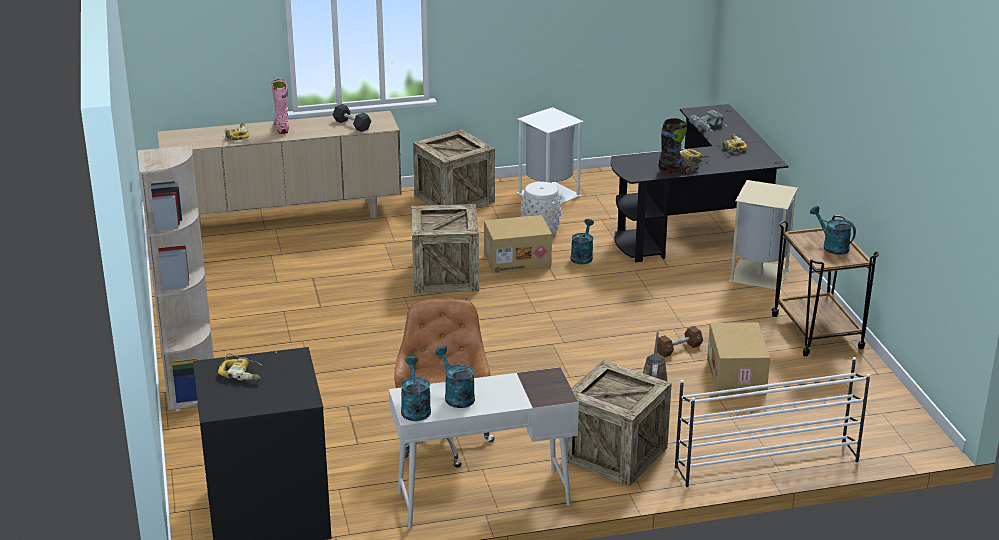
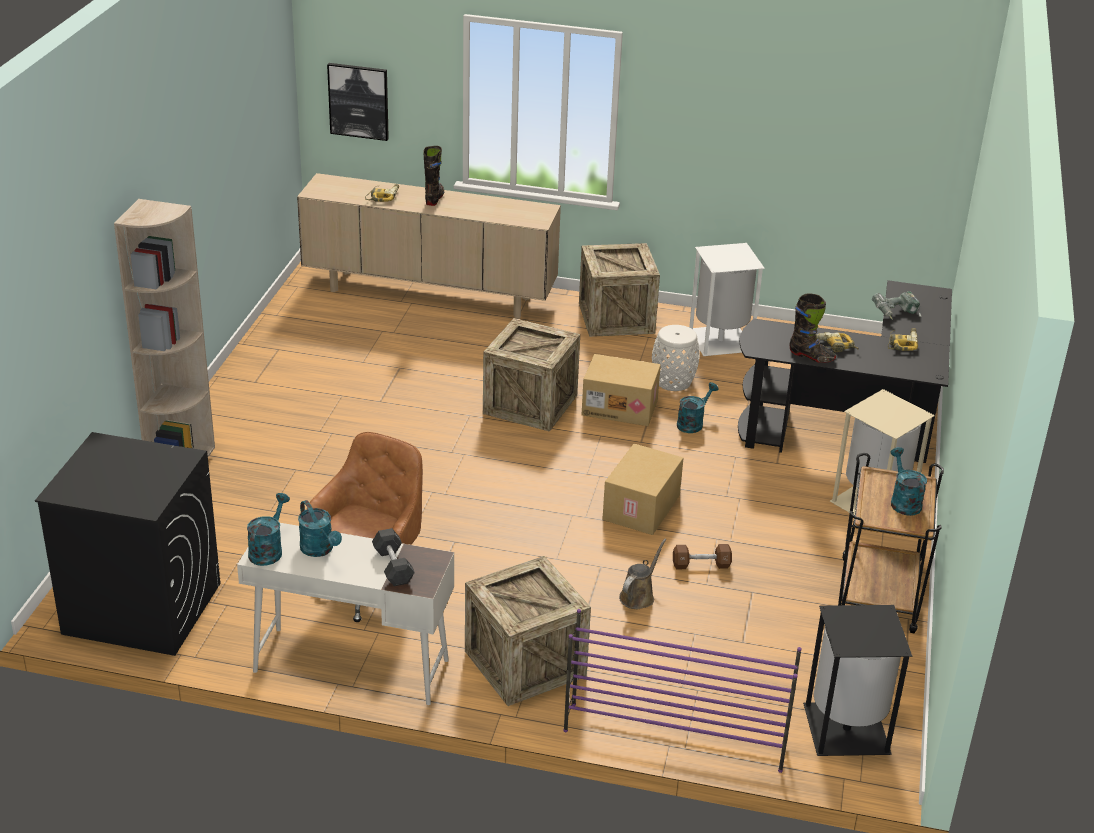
camera: 25 degrees right, 5 degrees up
power drill [218,353,263,381] -> none
pink boot [271,79,289,134] -> black boot [423,146,444,206]
black dumbbell [333,104,371,132] -> black dumbbell moved to [372,528,415,586]
turquoise watering can [435,346,475,408] -> turquoise watering can turned 150 degrees clockwise [298,500,342,557]
white shoe rack [674,357,870,489] -> purple shoe rack [563,609,802,773]
cardboard box [707,322,770,395] -> cardboard box moved to [602,444,683,535]
none -> picture [327,63,389,141]
none -> black trash can [803,605,912,756]

